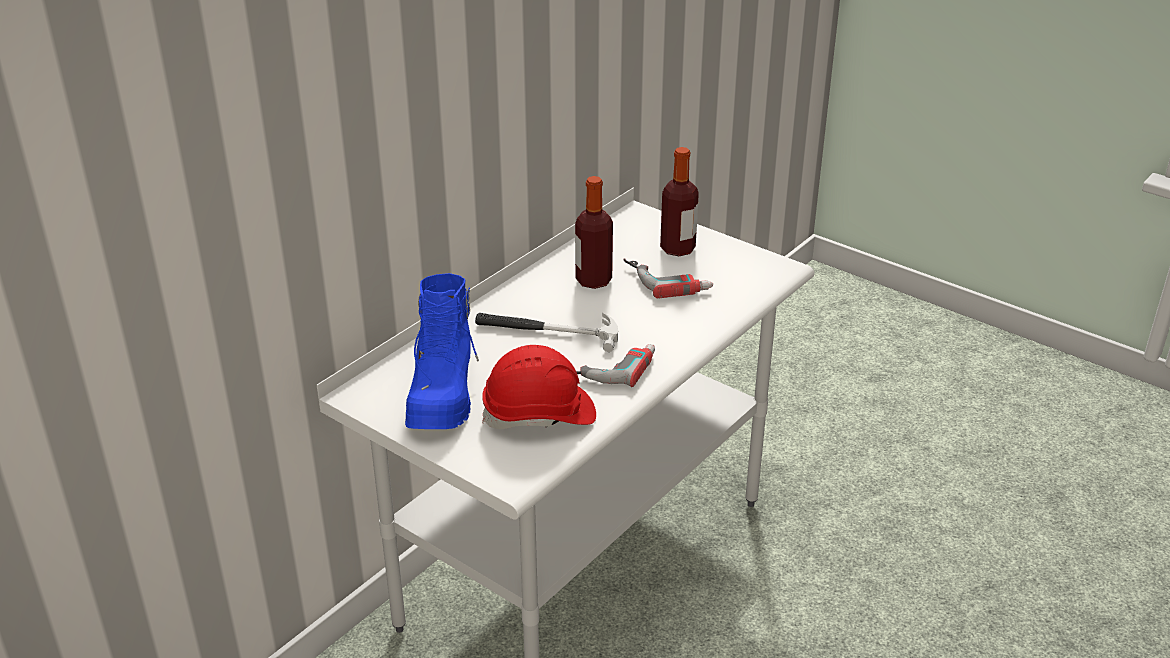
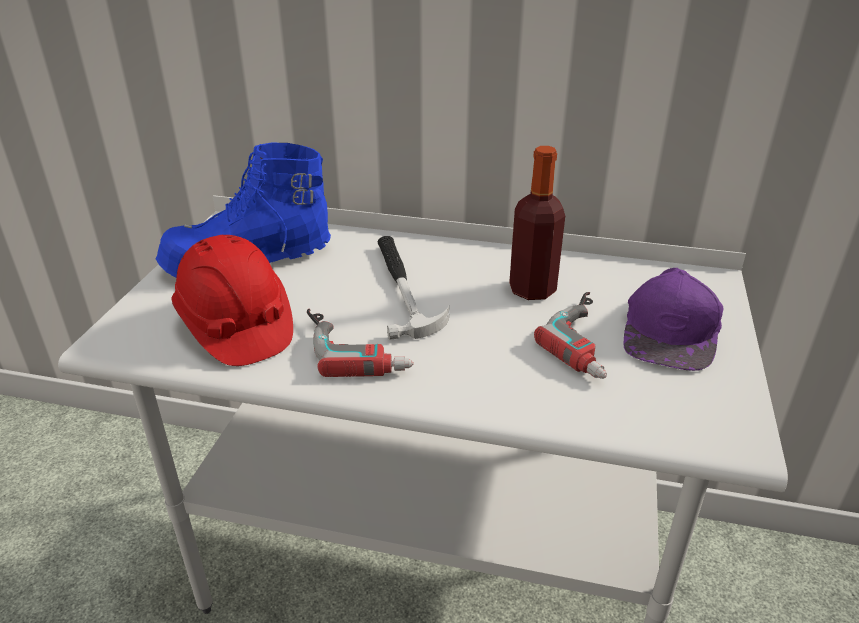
camera: 65 degrees right, 0 degrees up
bottle [660,147,699,256] -> purple cap [623,268,724,371]

